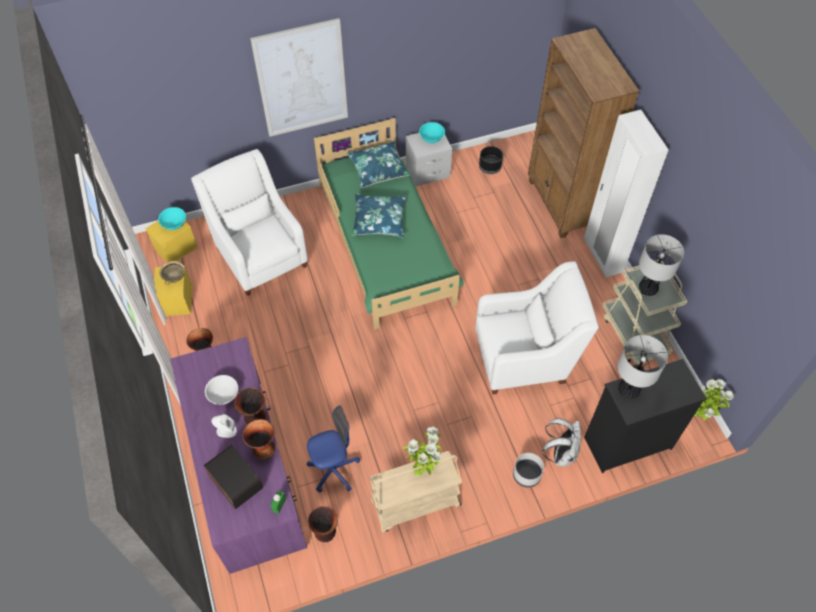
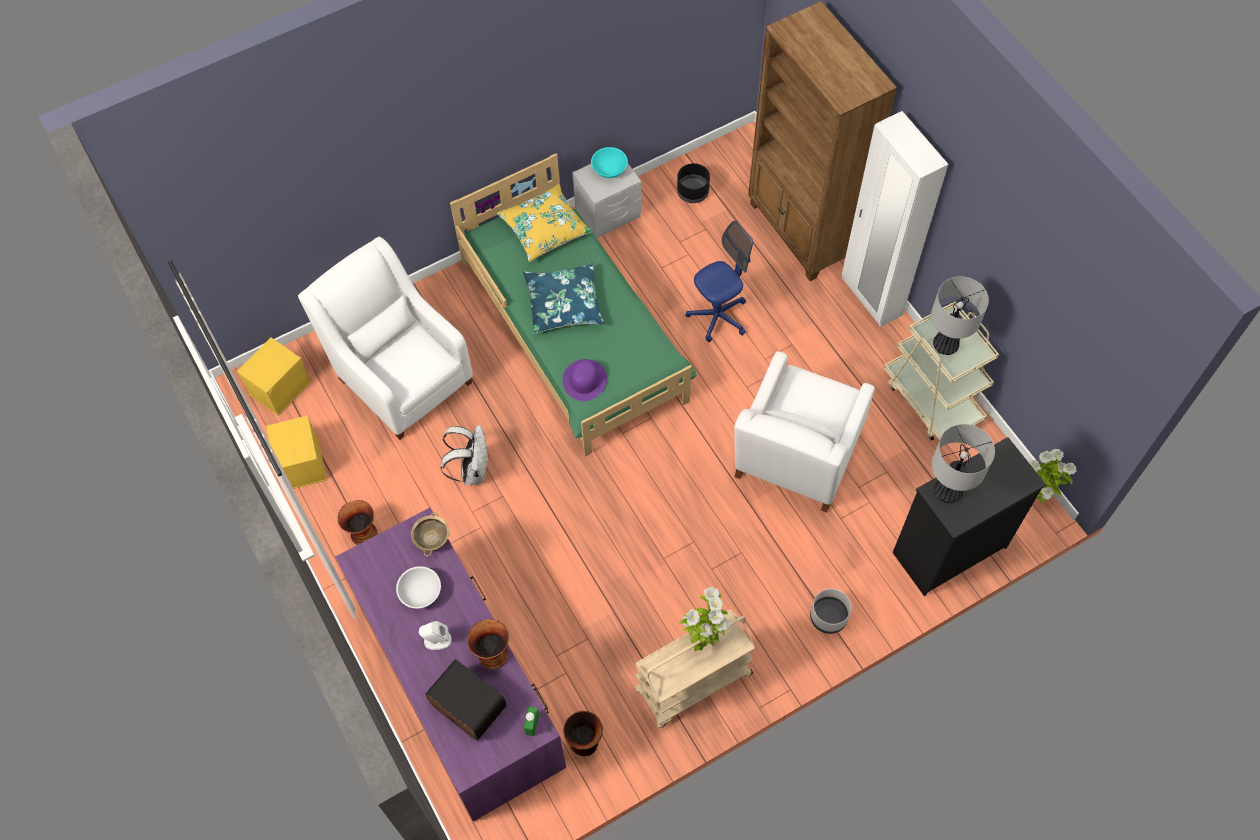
camera: 10 degrees left, 5 degrees up
turquoise bowl [158,207,186,230] -> none
beige bowl [159,260,185,285] -> beige bowl moved to [411,512,449,557]
vase [234,388,266,424] -> none
picture [250,18,348,137] -> none
blue office chair [307,405,360,492] -> blue office chair moved to [686,221,753,343]
blue pillow [347,141,410,188] -> yellow pillow [497,184,592,262]
white armchair [475,261,599,394] -> white armchair turned 135 degrees clockwise [734,351,875,513]
white backpack [542,418,581,467] -> white backpack moved to [440,425,488,485]
none -> purple hat [563,359,607,401]

